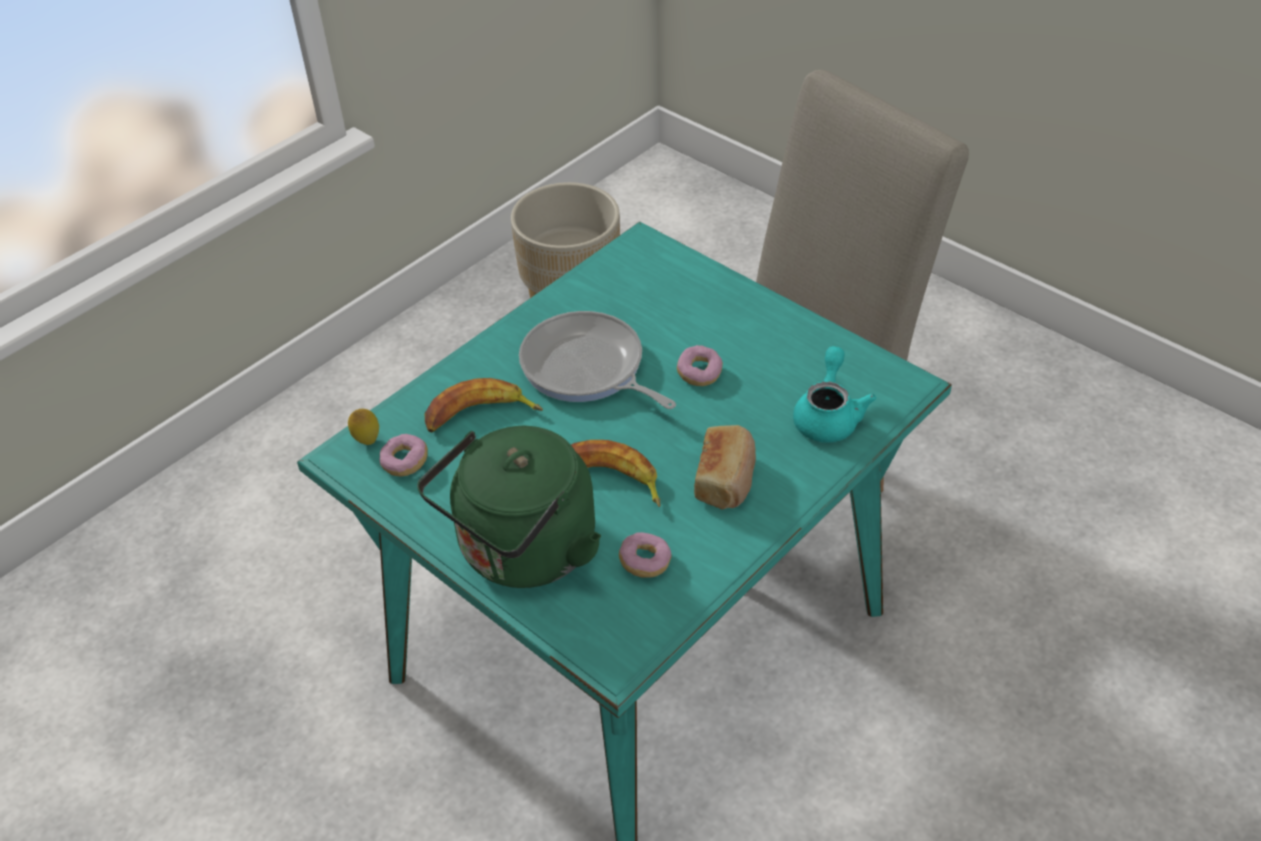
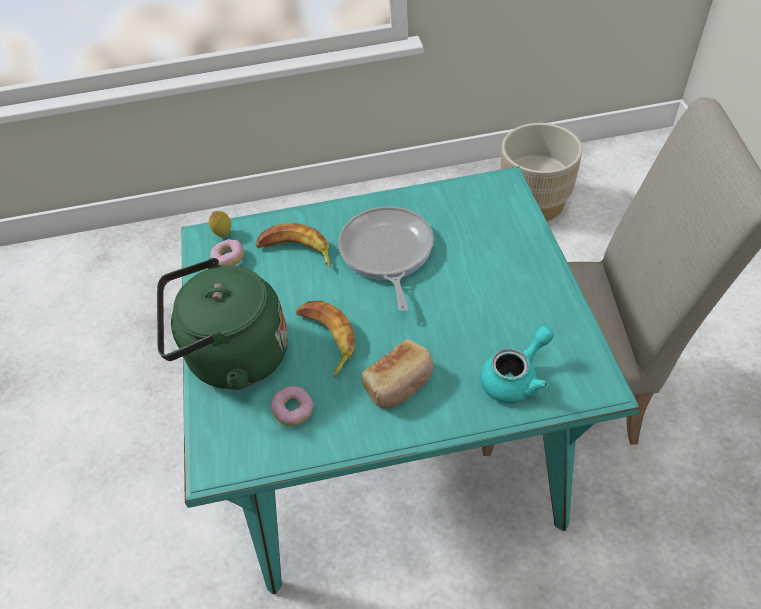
camera: 40 degrees right, 5 degrees up
donut [677,345,723,386] -> none

